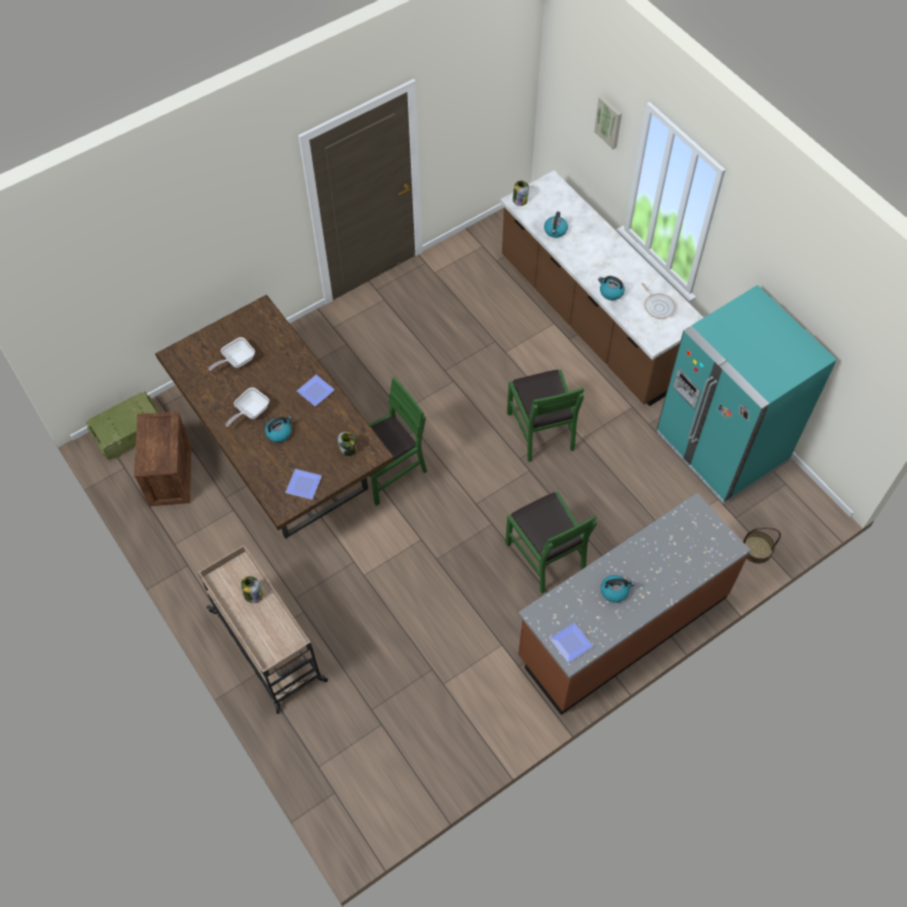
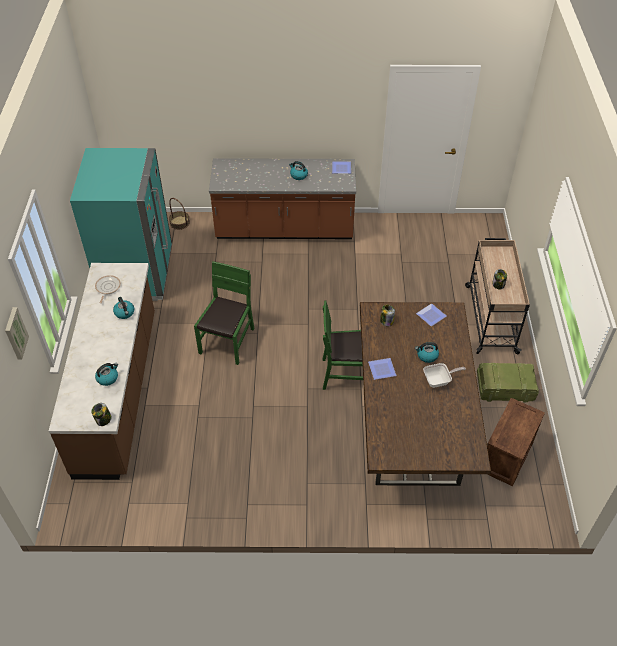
camera: 145 degrees left, 10 degrees down
crate [86,391,160,460] -> crate moved to [477,363,539,402]
frying pan [208,337,255,371] -> none
green chair [505,491,597,594] -> none

